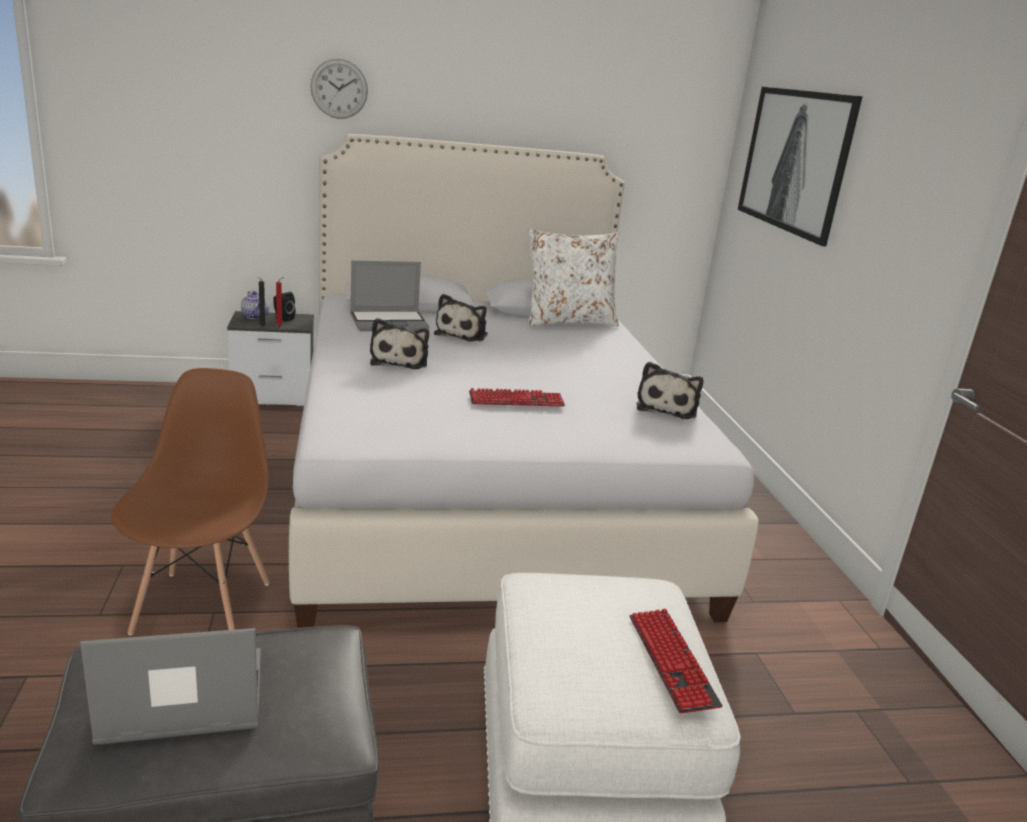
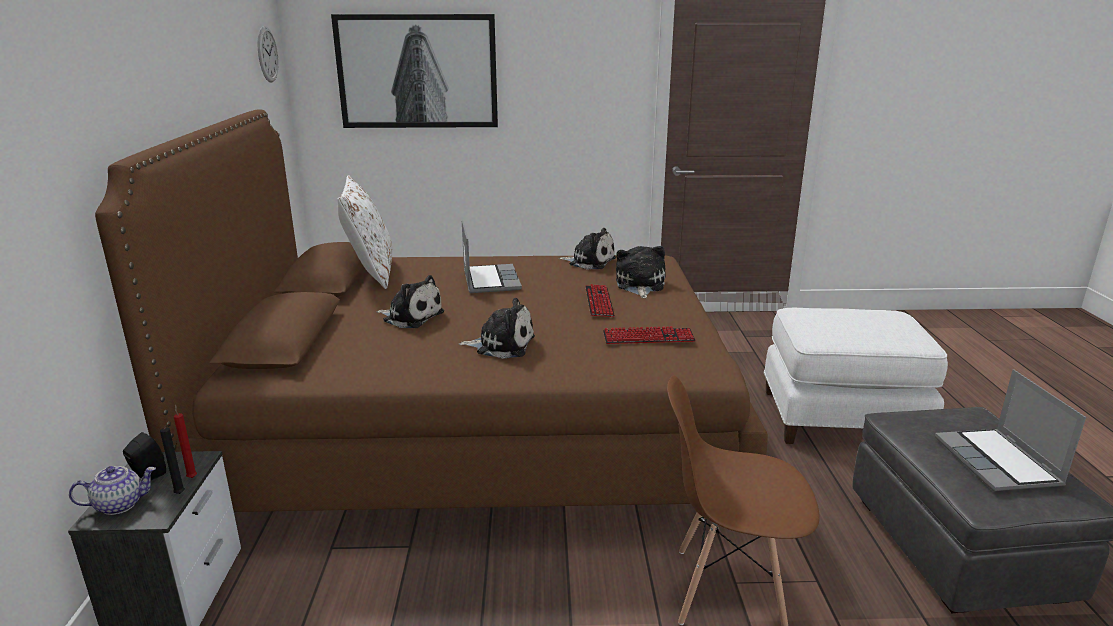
camera: 80 degrees left, 0 degrees up
white bed [289,134,759,628] -> brown bed [95,109,768,512]
wall clock [310,59,368,119] -> wall clock moved to [258,26,279,82]
laptop [350,261,429,331] -> laptop moved to [462,220,522,293]
keyboard [629,608,723,714] -> keyboard moved to [603,326,696,344]
none -> plush toy [616,246,666,298]

